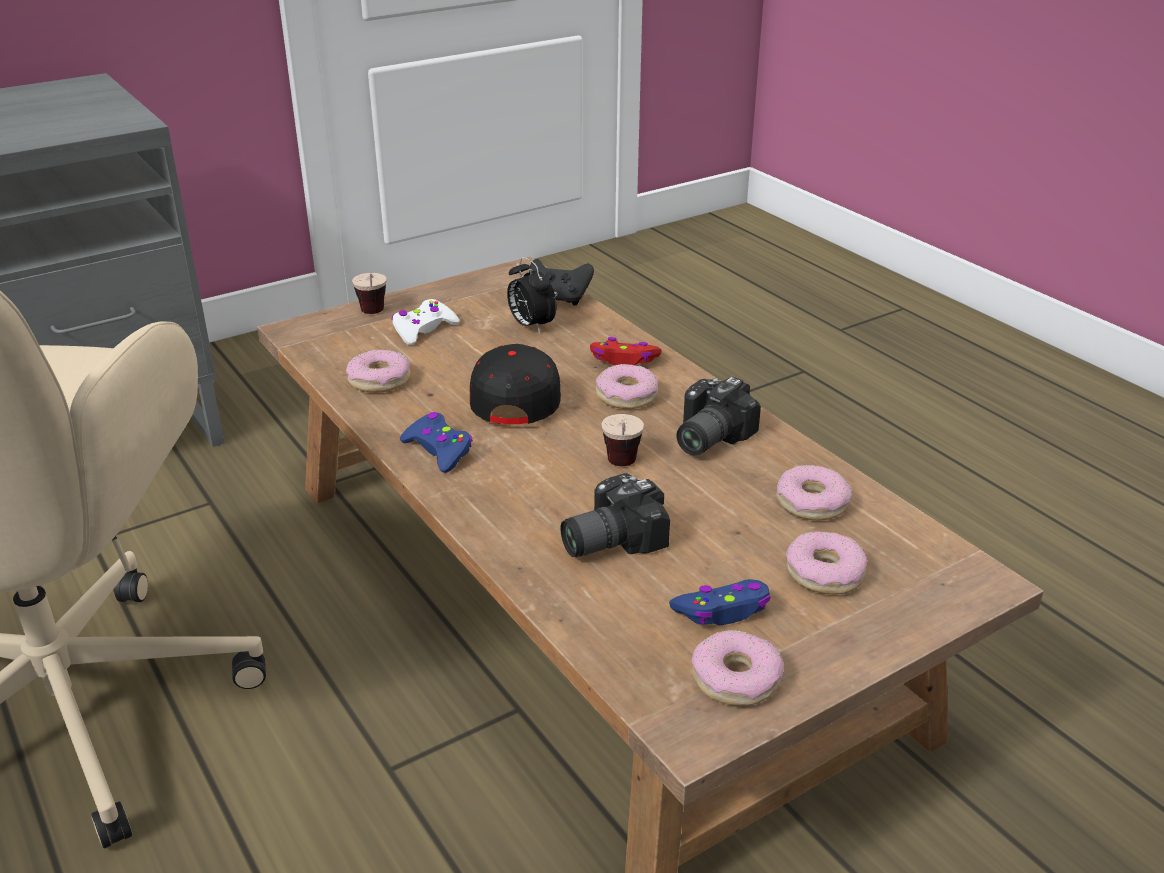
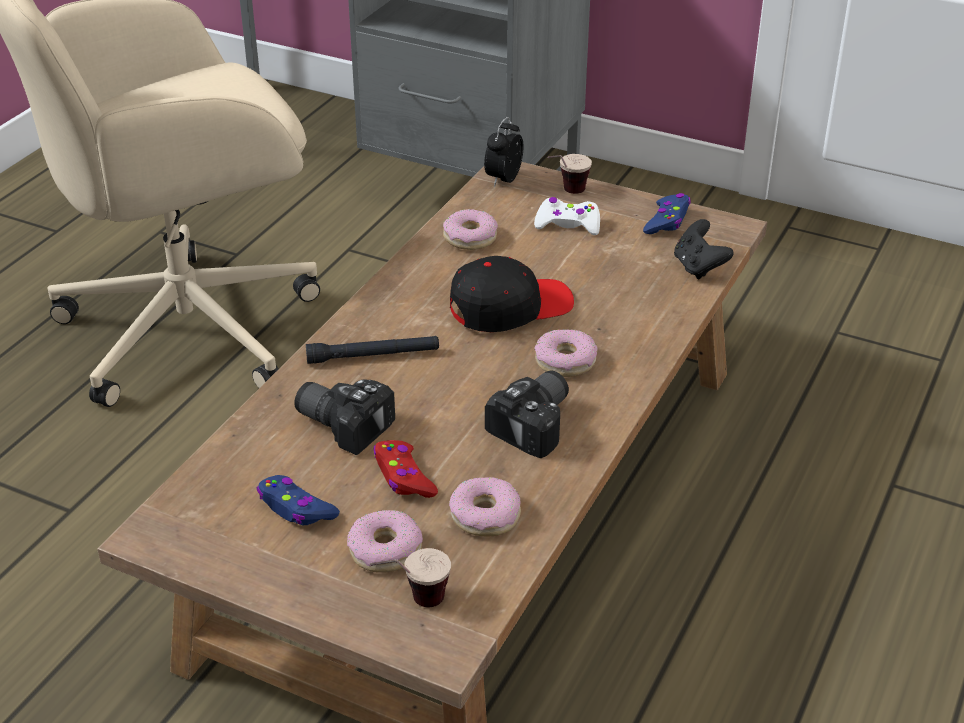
camera: 60 degrees right, 5 degrees up
blue game controller [400,412,473,473] -> blue game controller moved to [643,193,691,234]
alarm clock [507,257,556,333] -> alarm clock moved to [484,117,523,187]
red game controller [590,337,661,365] -> red game controller moved to [373,440,438,498]
cup [601,414,644,466] -> cup moved to [370,548,451,607]
camera [676,377,761,456] -> camera turned 120 degrees clockwise [485,371,569,458]
donut [691,630,784,706] -> none
none -> black flashlight [306,336,439,364]

